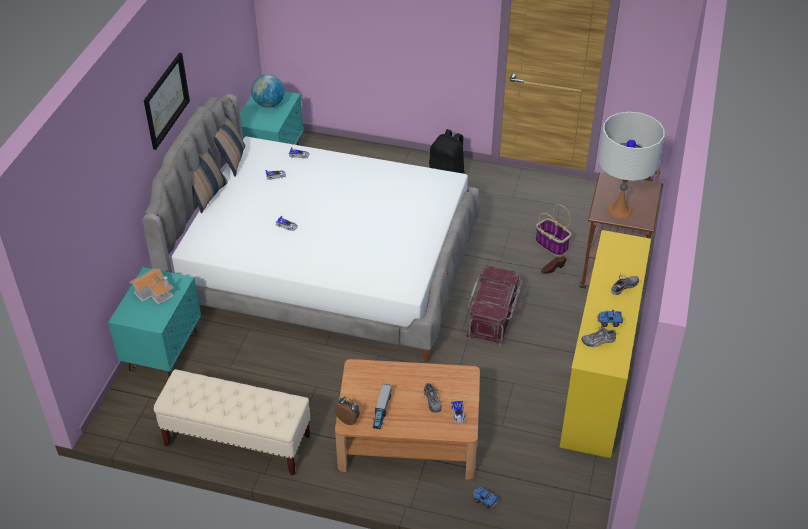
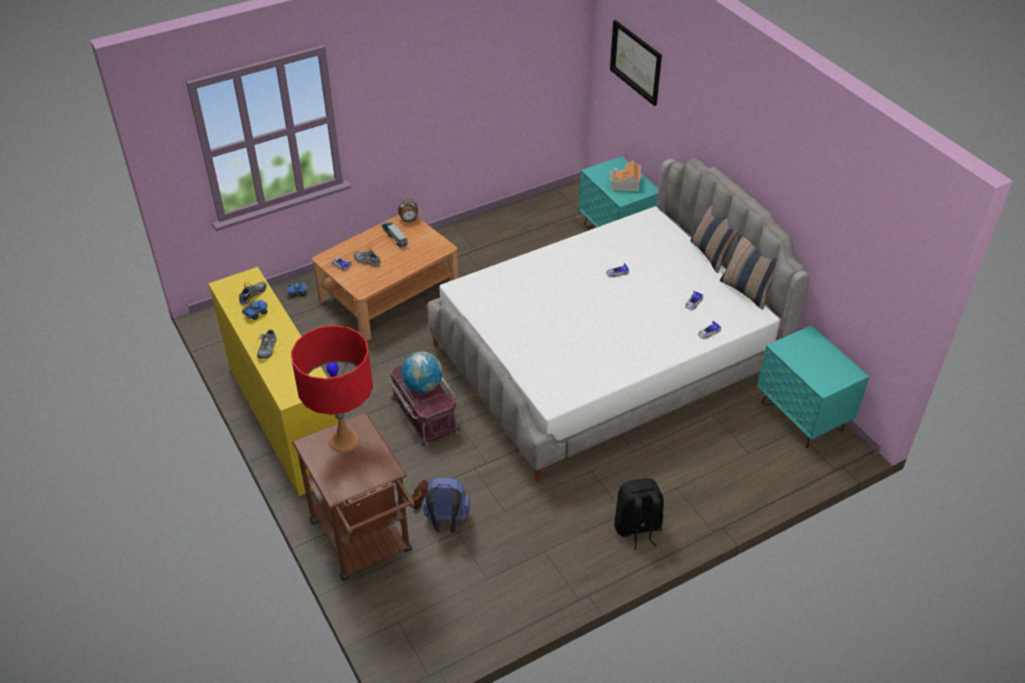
camera: 135 degrees right, 0 degrees up
picture [144,53,190,150] -> picture moved to [610,20,662,106]
beige bench [154,369,311,475] -> none
globe [251,74,285,108] -> globe moved to [402,352,443,393]
basket [536,204,571,256] -> blue backpack [423,477,470,533]
white table lamp [598,112,665,219] -> red table lamp [291,325,373,452]

